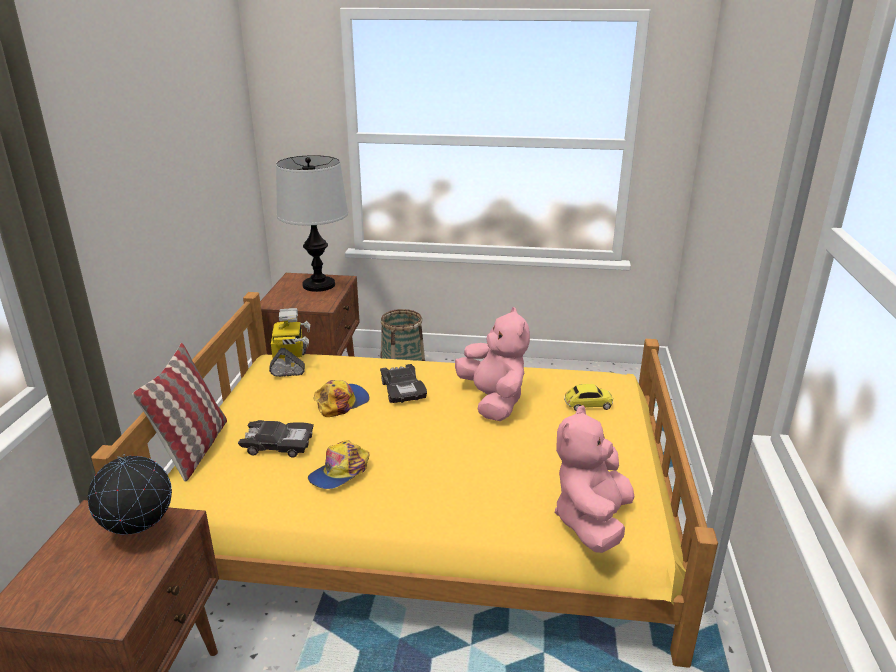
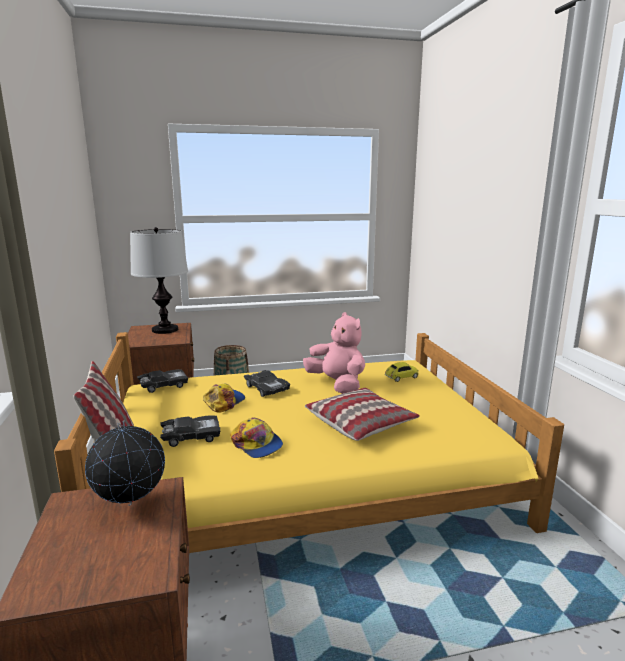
camera: 20 degrees left, 10 degrees down
toy robot [269,308,310,377] -> black toy car [137,369,188,393]
cap [308,440,369,489] -> cap turned 60 degrees counterclockwise [230,417,283,458]
pink plush toy [555,405,635,553] -> none
none -> pillow [305,388,420,441]

